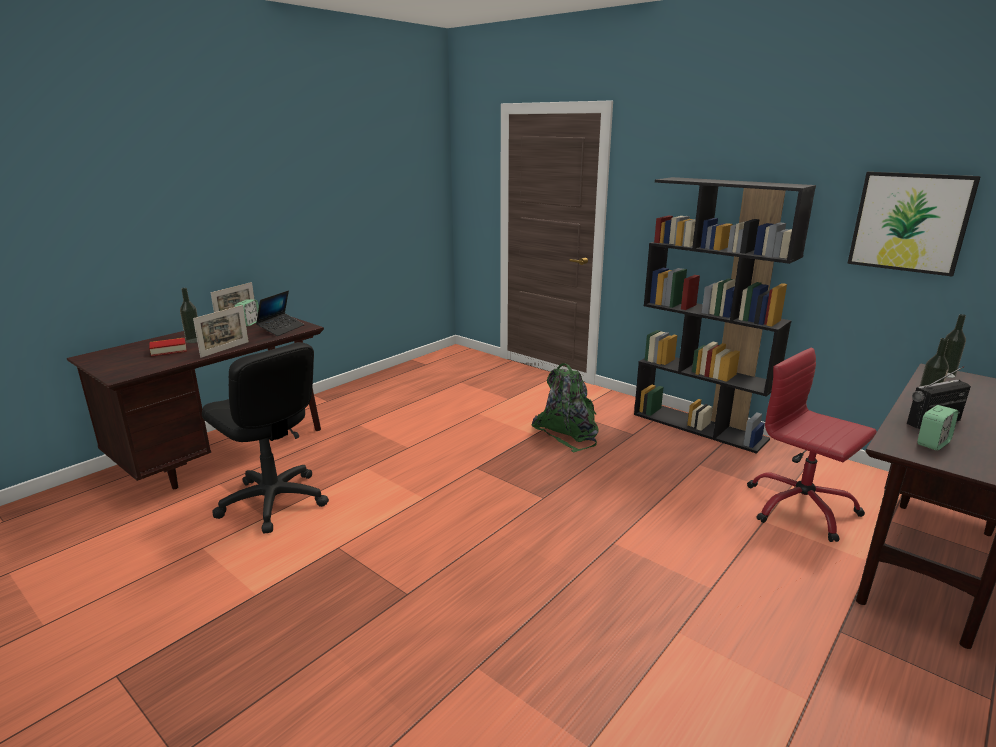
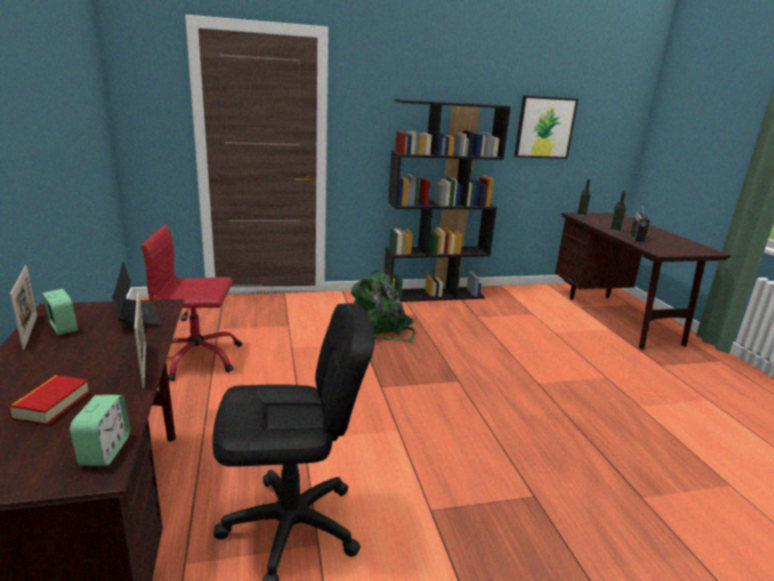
camera: 55 degrees left, 0 degrees up
bottle [180,288,198,343] -> none
red office chair [747,348,877,542] -> red office chair moved to [141,225,242,381]
alarm clock [917,405,958,451] -> alarm clock moved to [70,395,130,466]

